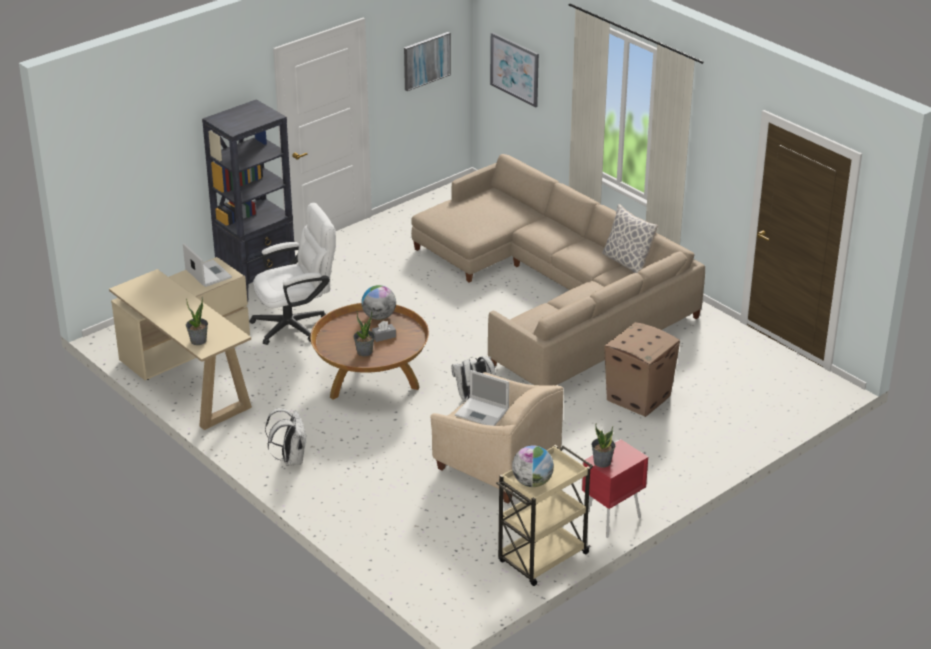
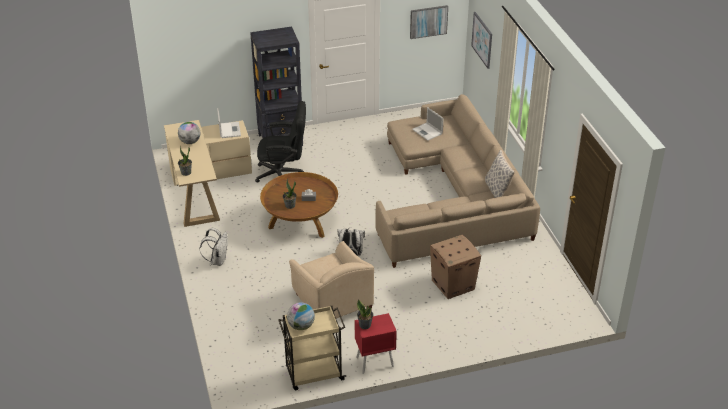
camera: 25 degrees right, 5 degrees up
white office chair [249,203,336,345] -> black office chair [255,101,306,183]
globe [361,285,396,320] -> globe moved to [178,122,201,144]
laptop [455,370,509,426] -> laptop moved to [412,107,444,141]

